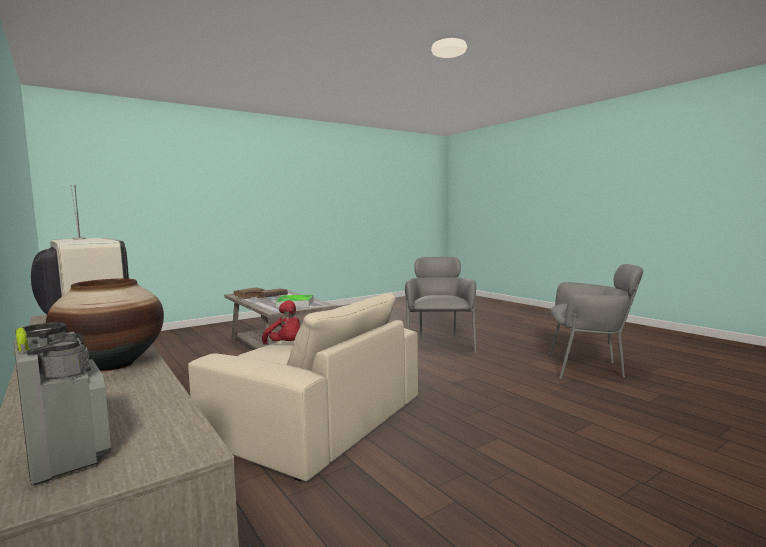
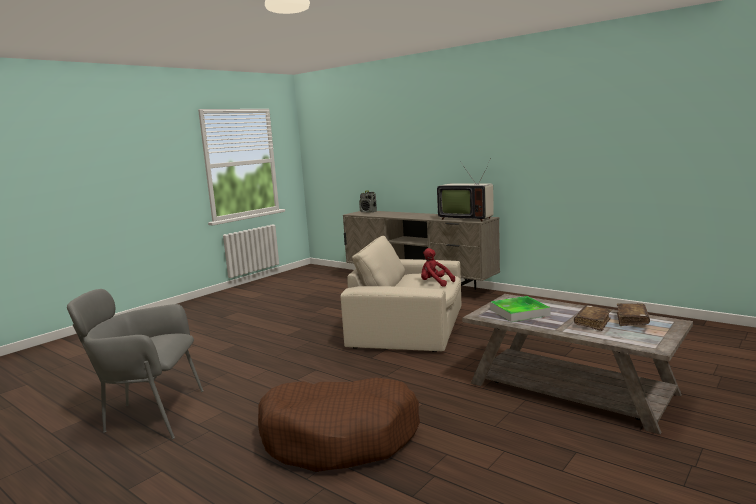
camera: 165 degrees right, 5 degrees up
vase [46,278,164,371] -> none
grey armchair [405,257,476,353] -> brown dog bed [258,378,420,472]

